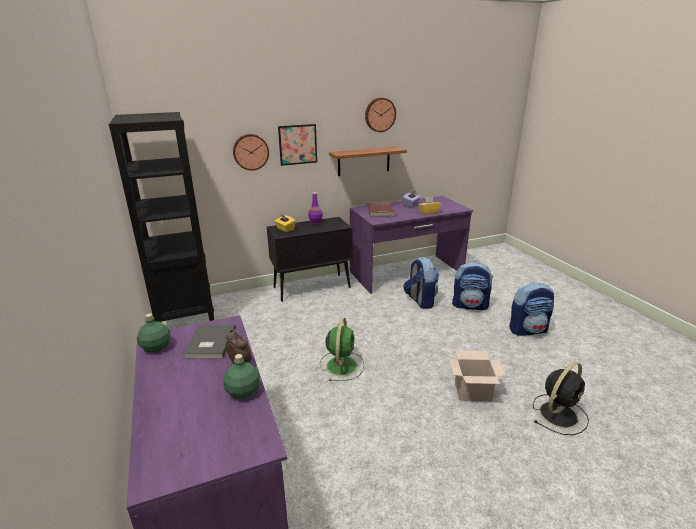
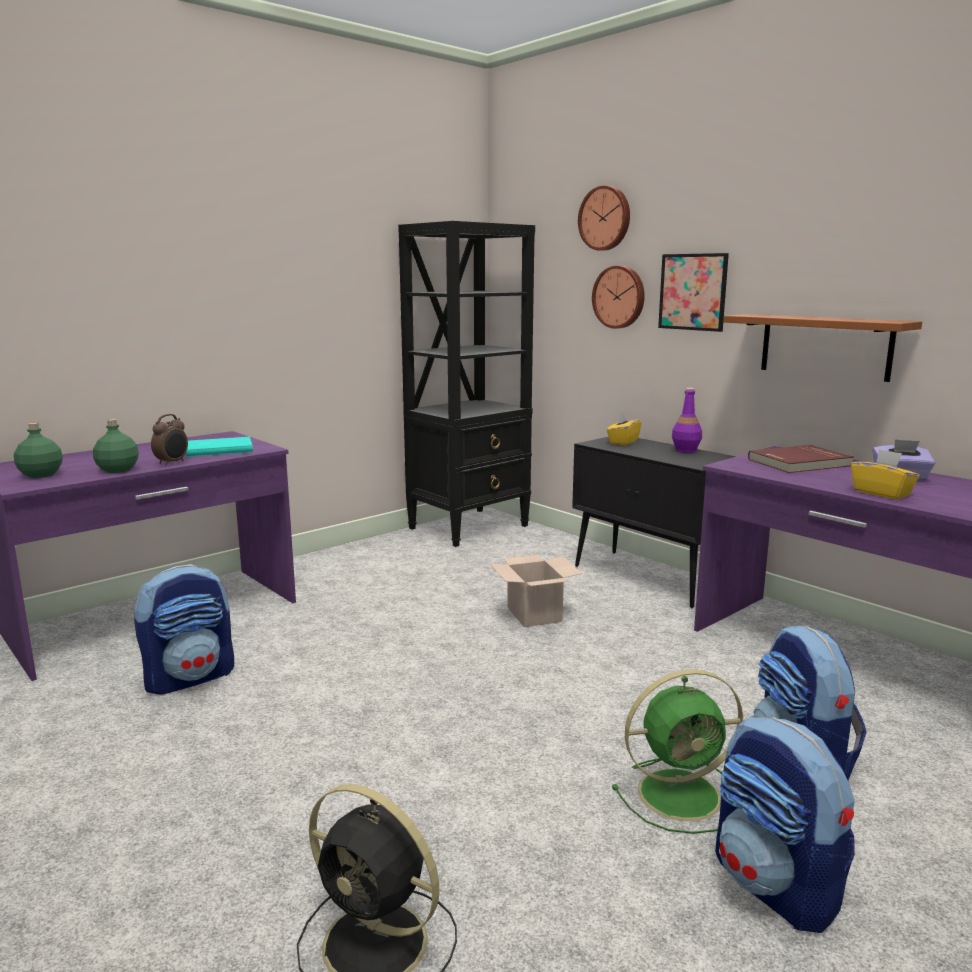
camera: 70 degrees right, 10 degrees down
green bottle [137,313,171,353] -> green bottle moved to [14,423,63,478]
grey book [183,324,236,359] -> turquoise book [186,437,253,457]
green fan [320,318,364,381] -> green fan moved to [612,669,743,834]
wall clock [365,98,396,132] -> wall clock moved to [578,185,630,251]
backpack [403,257,439,309] -> backpack moved to [134,564,234,694]
cardboard box [449,351,506,401] -> cardboard box moved to [490,555,582,627]

